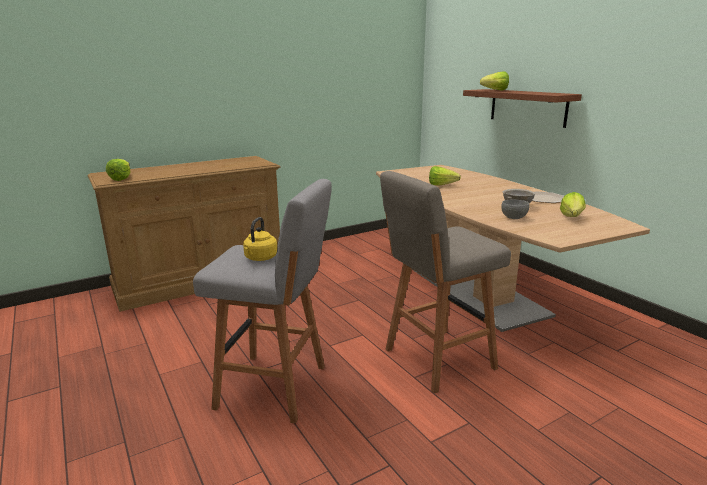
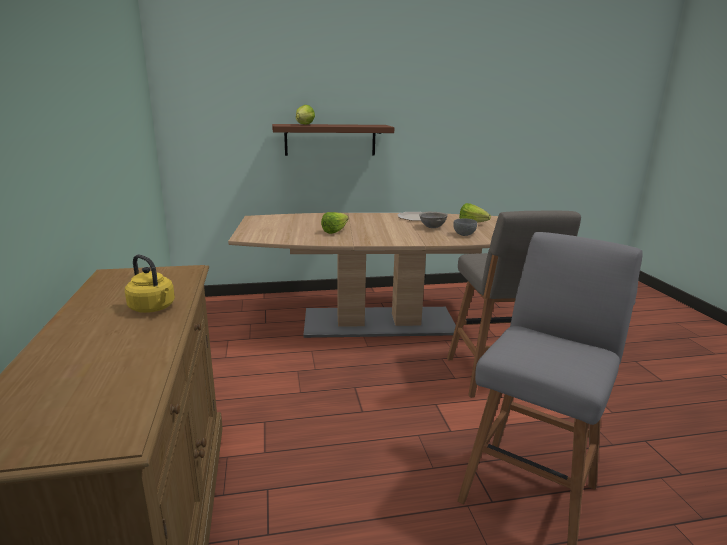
camera: 70 degrees left, 0 degrees up
lettuce [106,159,131,181] -> none
yellow kettle [243,217,277,261] -> yellow kettle moved to [125,255,175,313]

